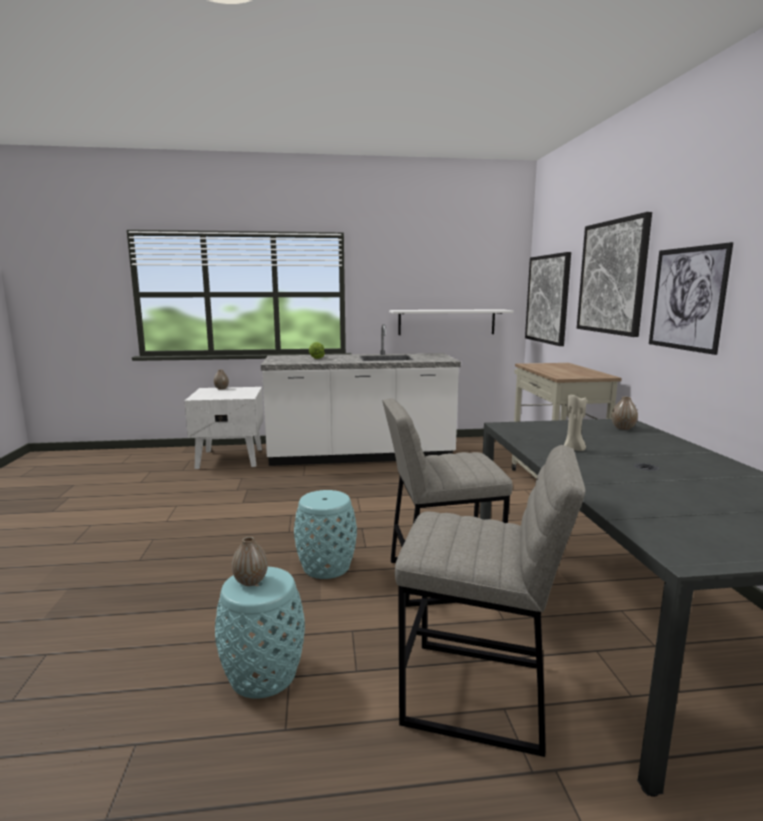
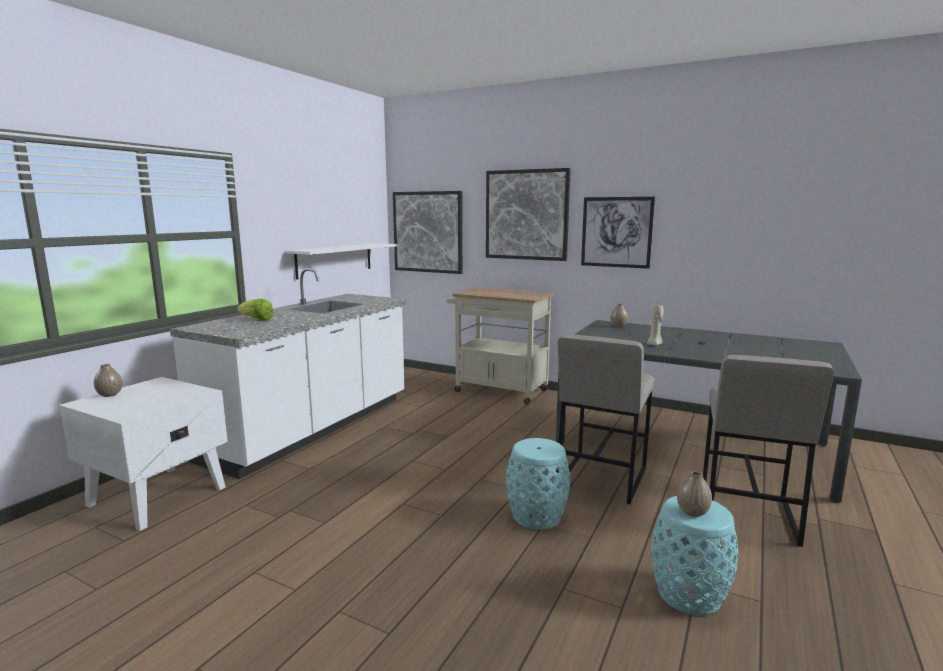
camera: 55 degrees left, 0 degrees up
grey chair [395,445,585,757] -> grey chair turned 150 degrees clockwise [703,355,834,547]

